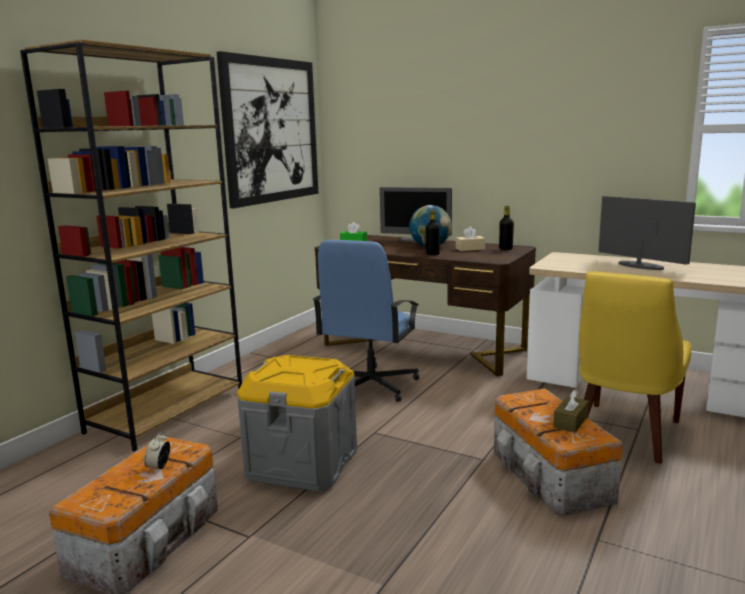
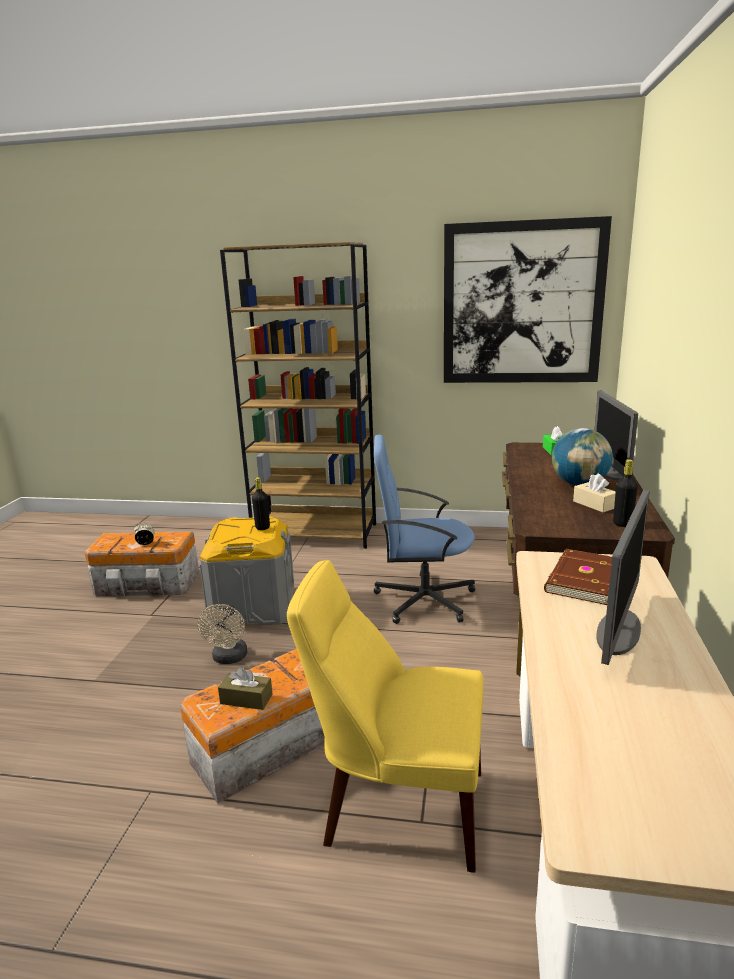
camera: 70 degrees right, 5 degrees up
black bottle [426,210,440,255] -> black bottle moved to [252,477,270,530]
none -> beige fan [197,604,247,664]
none -> brown book [544,549,612,605]

